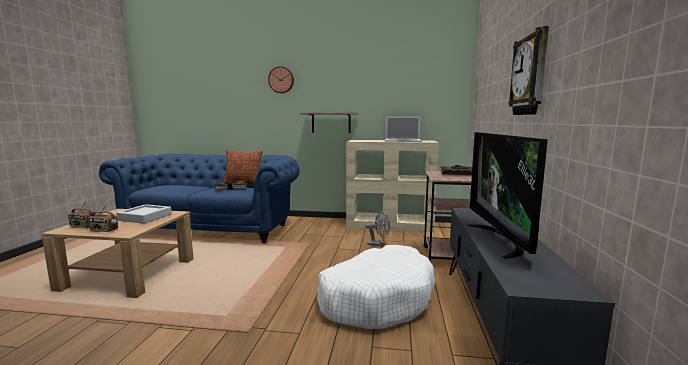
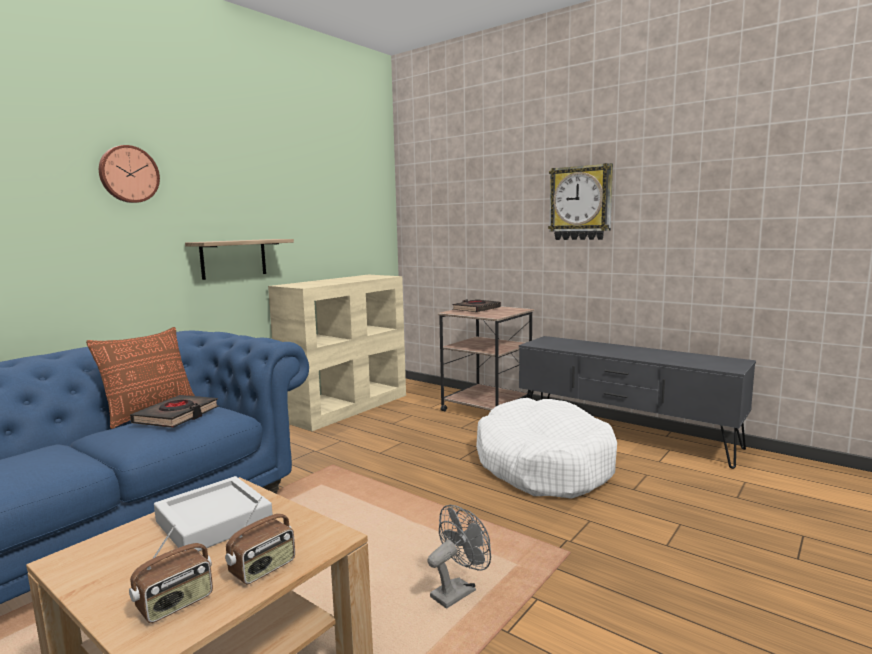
camera: 60 degrees left, 0 degrees up
grey fan [365,211,390,247] -> grey fan moved to [427,505,491,609]
laptop [385,117,422,142] -> none
television [467,132,548,259] -> none

